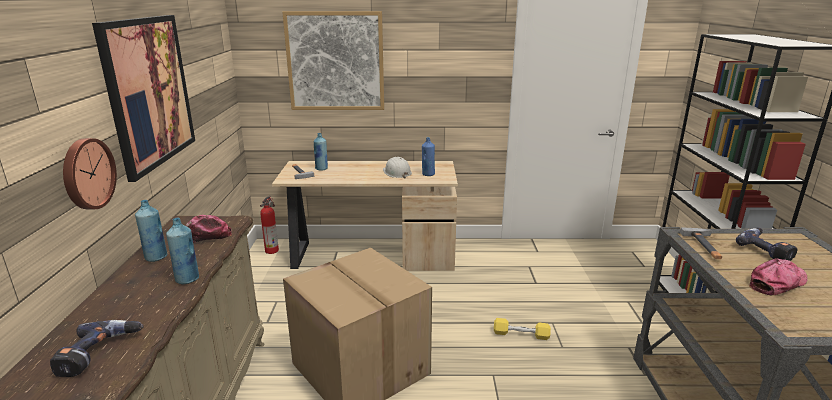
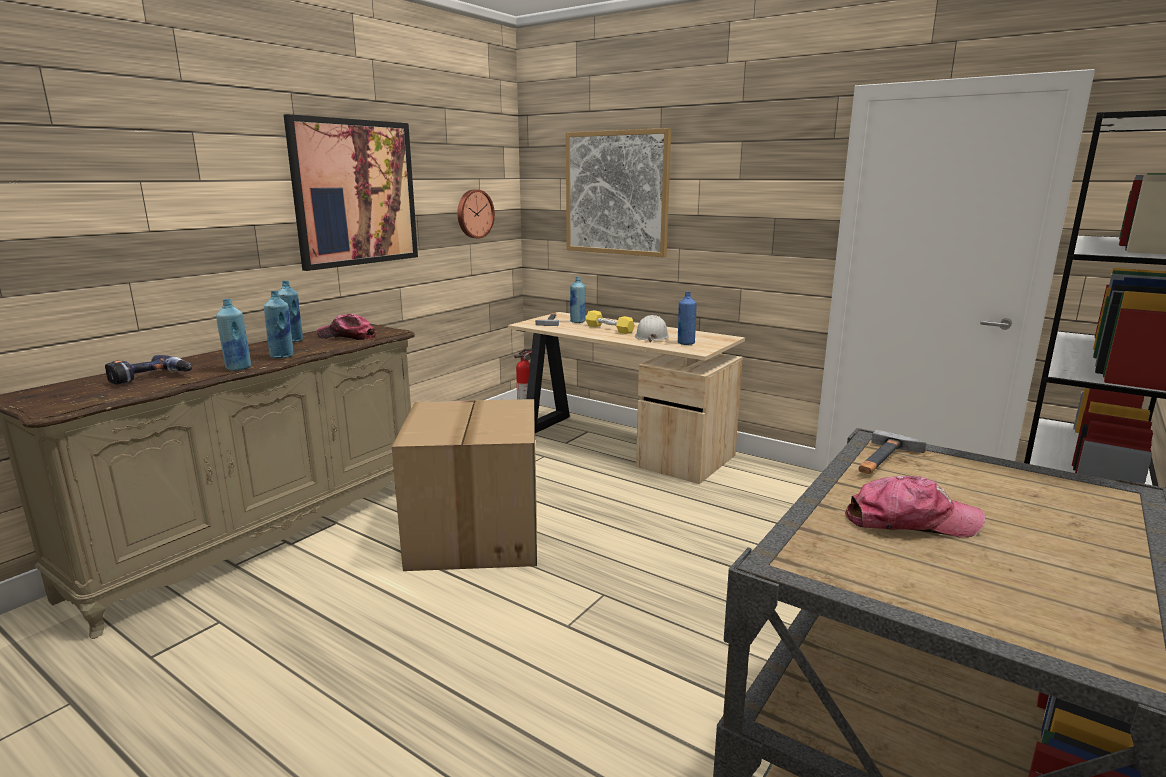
camera: 35 degrees right, 5 degrees down
wall clock [63,138,117,209] -> wall clock moved to [457,189,495,238]
yellow dumbbell [494,318,551,340] -> yellow dumbbell moved to [586,310,635,334]
power drill [736,228,798,261] -> none
none -> blue bottle [216,299,251,371]

